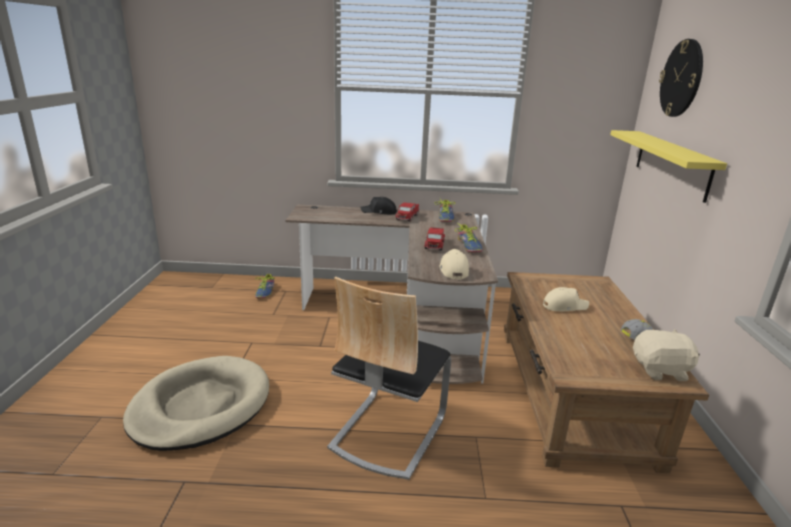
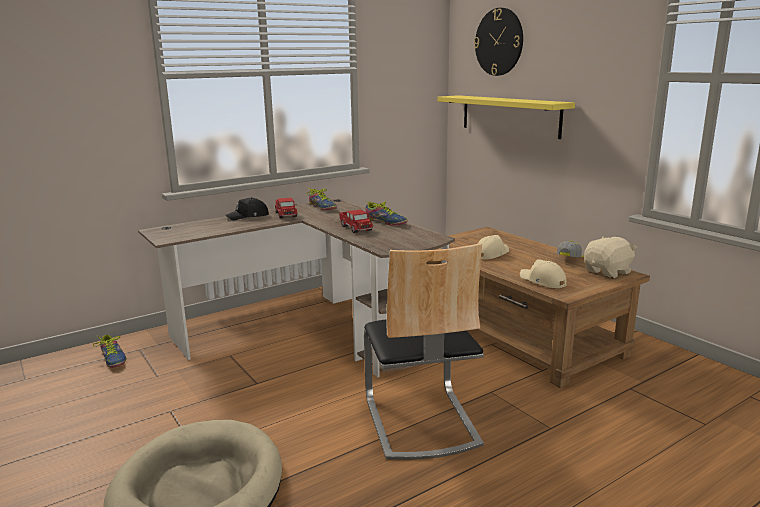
camera: 35 degrees left, 5 degrees down
beige cap [440,249,469,279] -> beige cap moved to [520,259,567,288]

